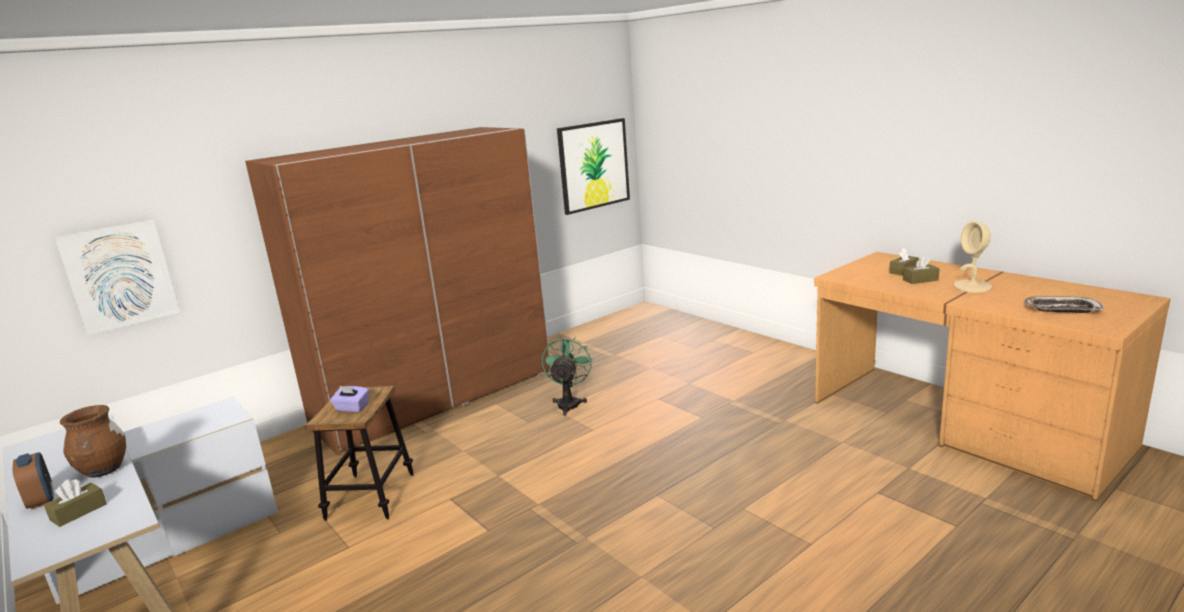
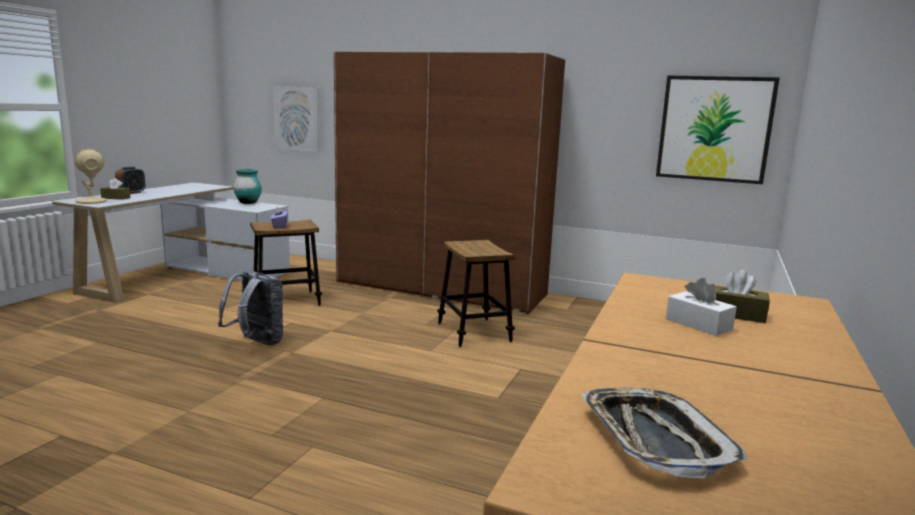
camera: 60 degrees right, 5 degrees down
brown vase [60,405,126,478] -> none
green fan [542,336,593,416] -> stool [437,240,515,347]
brown tissue box [903,256,940,284] -> white tissue box [666,278,737,336]
beige table lamp [953,221,993,293] -> beige table lamp moved to [75,149,107,204]
none -> grey backpack [218,270,283,345]
none -> turquoise vase [234,169,262,204]

